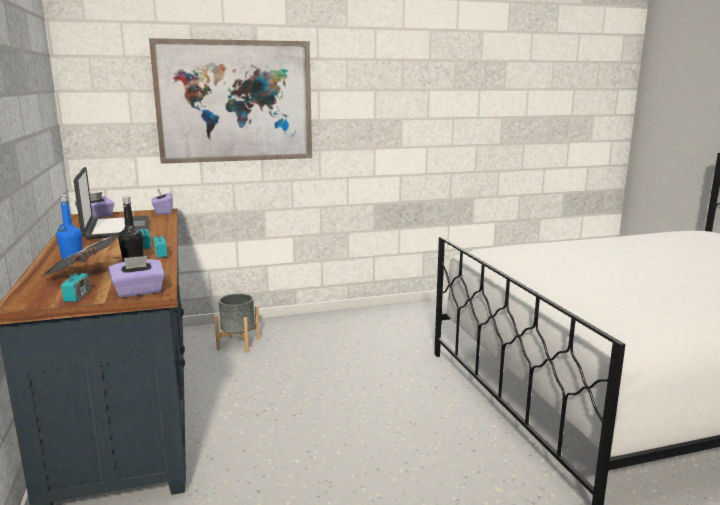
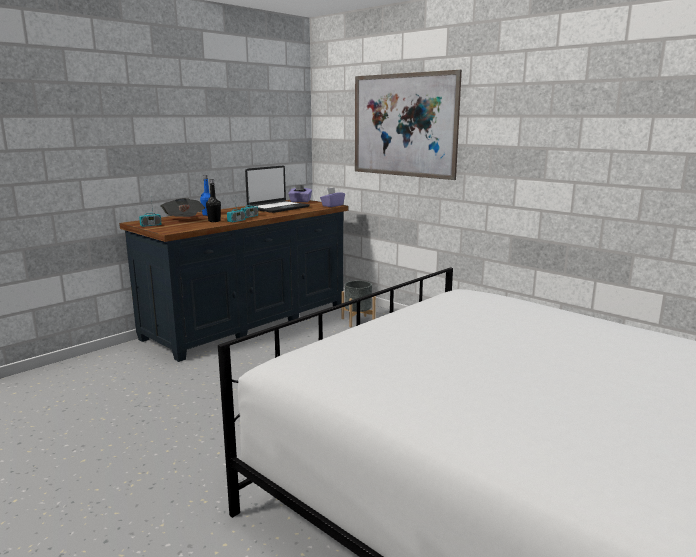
camera: 60 degrees right, 0 degrees up
purple tissue box [109,256,165,298] -> none

